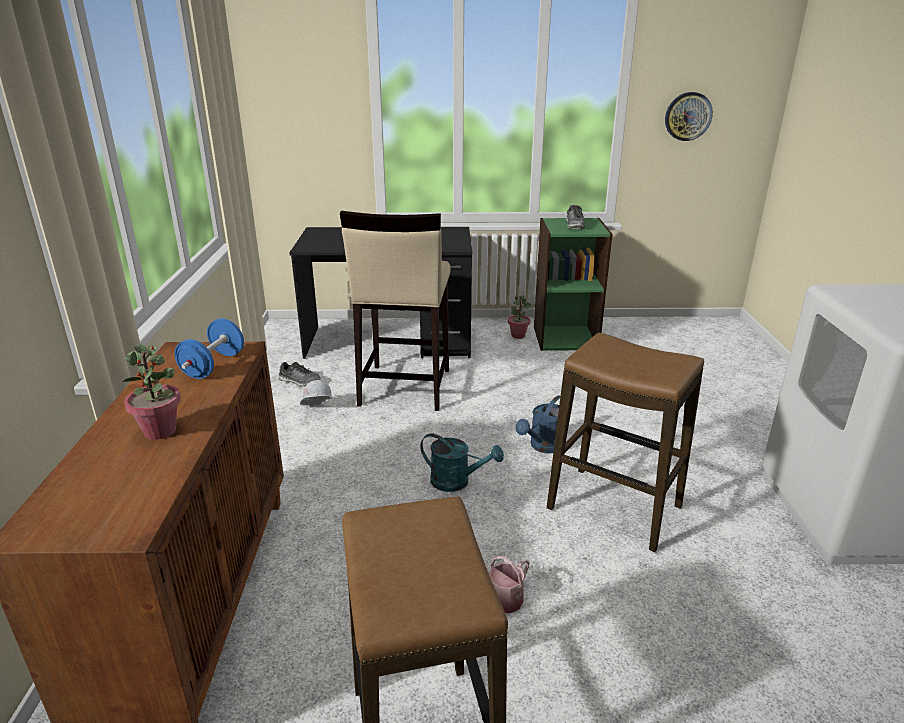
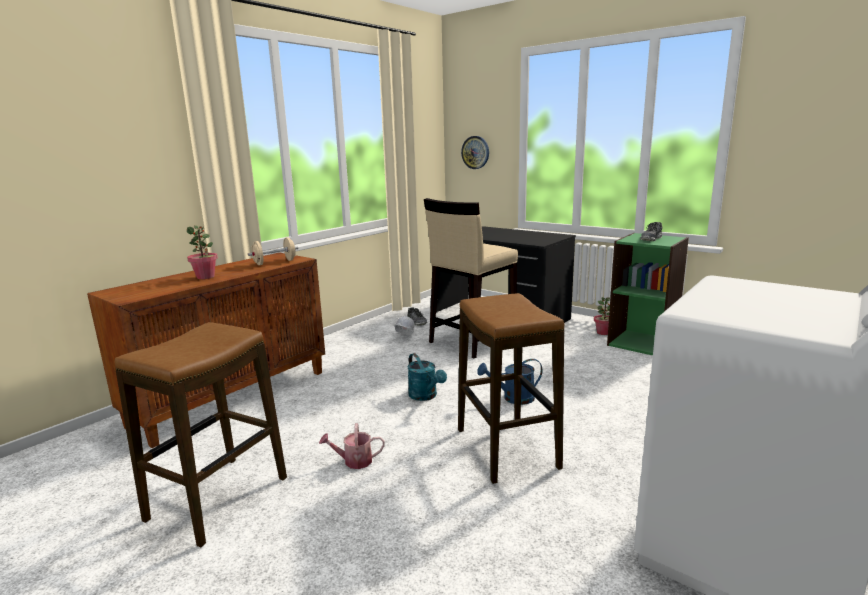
camera: 40 degrees right, 10 degrees down
blue dumbbell [174,319,244,379] -> beige dumbbell [248,237,298,265]
wall clock [665,92,713,141] -> wall clock moved to [461,136,489,169]

